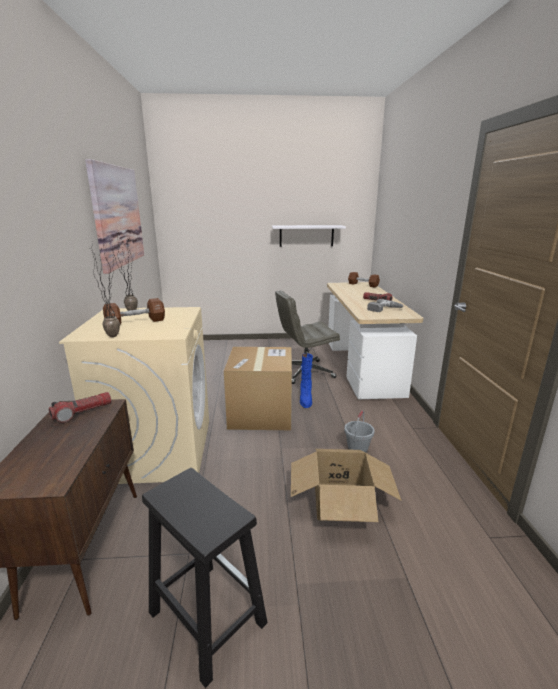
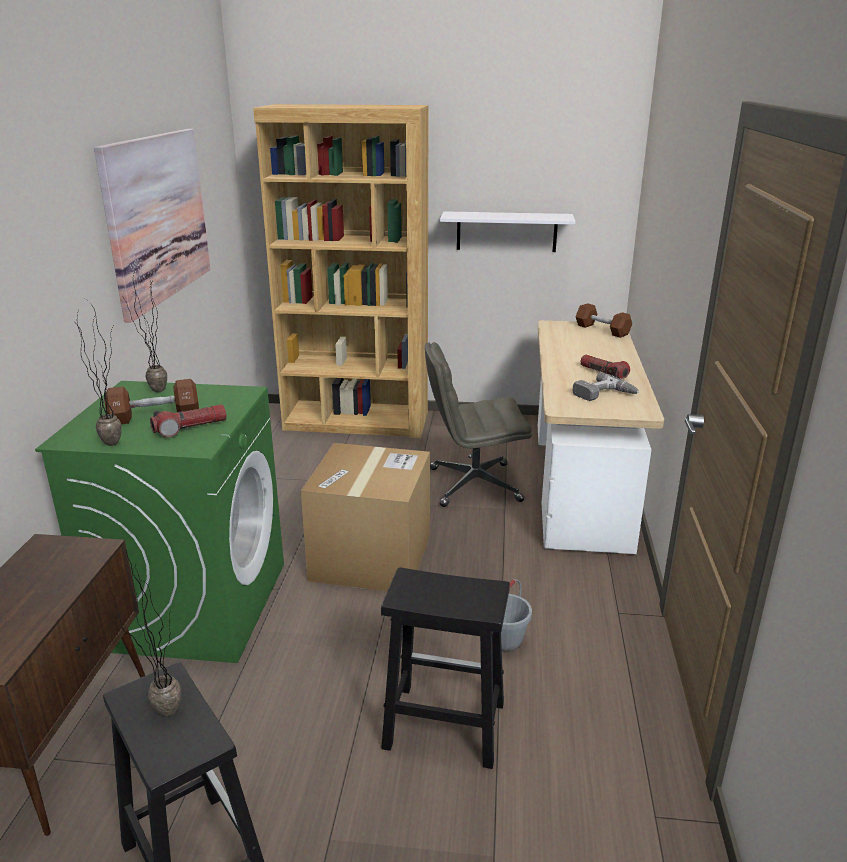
camera: 10 degrees right, 5 degrees up
flashlight [49,392,111,423] -> flashlight moved to [150,404,227,438]
beige washing machine [59,307,209,484] -> green washing machine [35,381,284,663]
cardboard box [291,449,402,522] -> black stool [381,568,510,769]
blue boot [300,353,313,408] -> none
none -> potted plant [104,549,182,717]
none -> brown bookcase [253,104,429,438]

